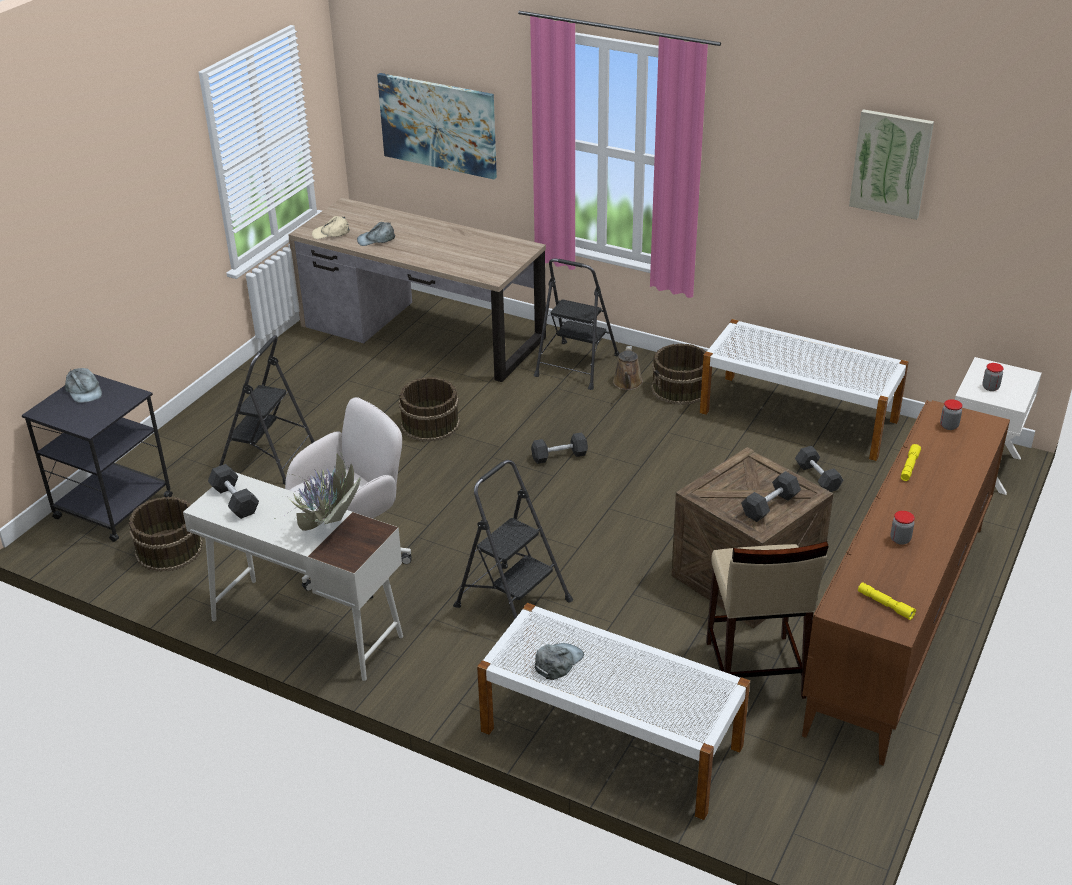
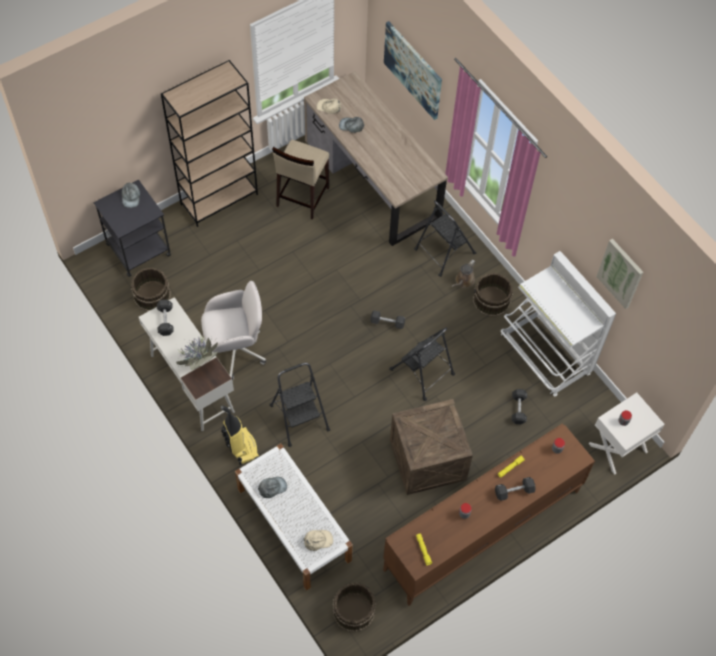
camera: 25 degrees right, 25 degrees up
black step ladder [219,335,315,485] -> black step ladder moved to [389,327,455,401]
brown bucket [399,377,460,442] -> brown bucket moved to [332,582,376,632]
white bench [700,319,909,461] -> white shoe rack [501,251,616,396]
beige stool [706,541,829,703] -> beige stool moved to [272,140,329,220]
black dumbbell [741,471,801,522] -> black dumbbell moved to [495,477,535,501]
none -> beige bookcase [161,60,258,227]
none -> vacuum cleaner [221,405,259,465]
none -> beige cap [303,530,333,551]

